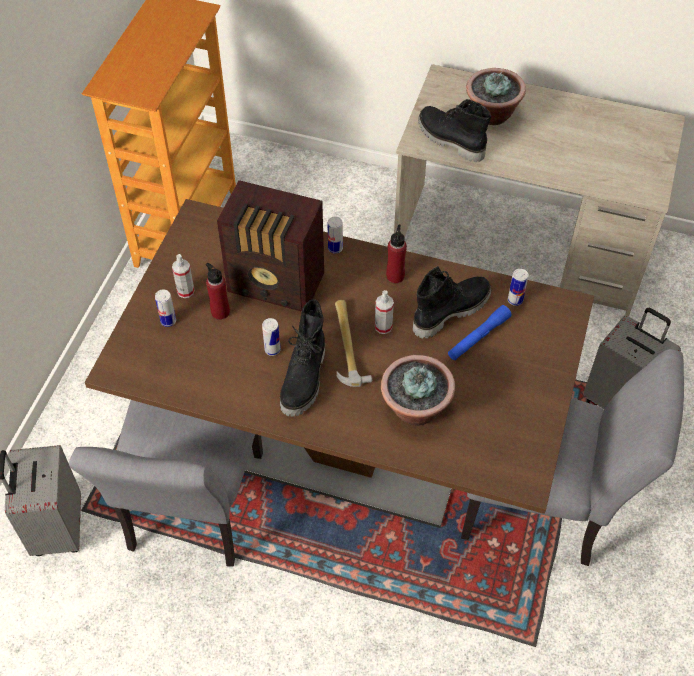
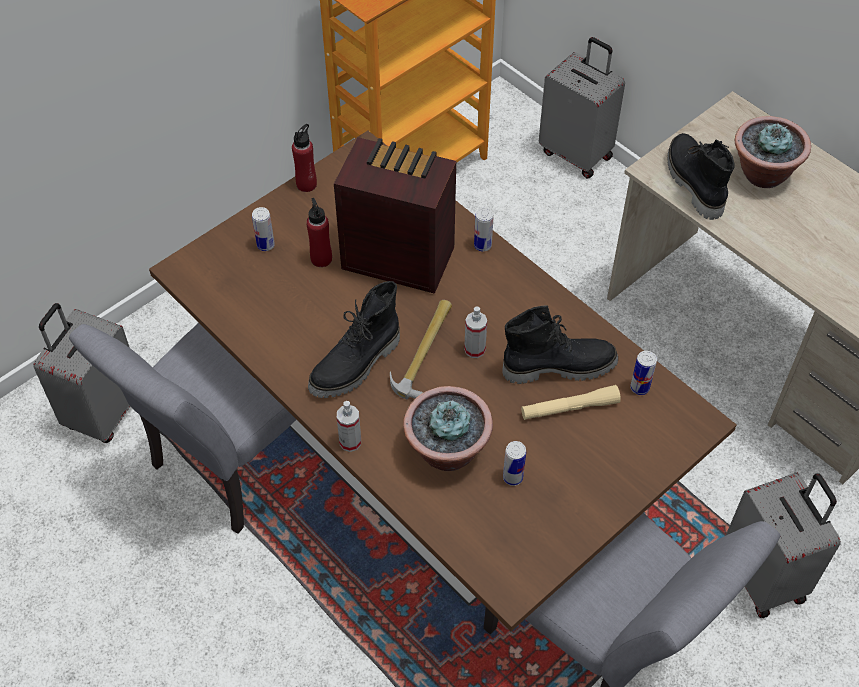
camera: 30 degrees right, 0 degrees up
spray bottle [172,254,194,298] -> spray bottle moved to [337,401,361,452]
radio [217,180,324,312] -> radio turned 150 degrees clockwise [334,137,456,294]
can [262,318,281,356] -> can moved to [503,441,526,486]
red bottle [386,225,407,283] -> red bottle moved to [292,124,317,192]
blue flashlight [448,305,512,360] -> beige flashlight [521,385,621,420]
none -> grey suitcase [539,37,625,179]

